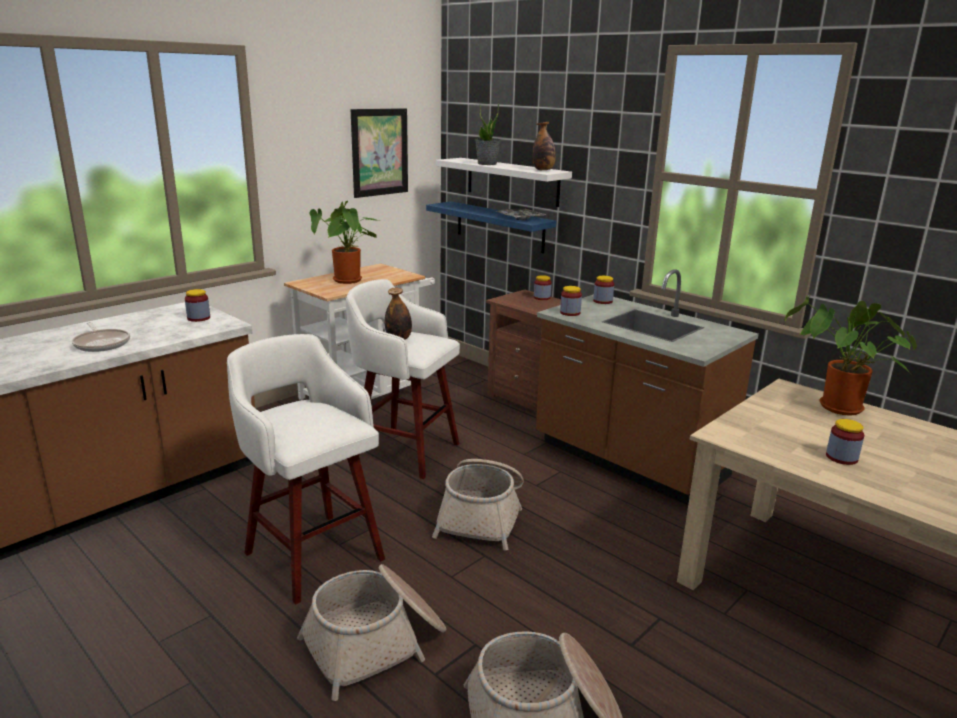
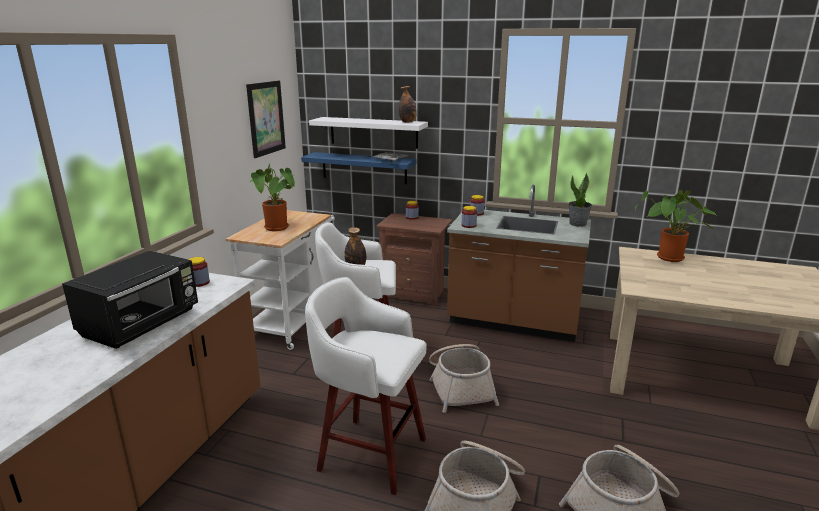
camera: 25 degrees left, 0 degrees up
frying pan [72,322,130,352] -> black microwave [62,251,198,349]
potted plant [475,103,501,165] -> potted plant moved to [568,173,592,227]
jar [826,419,864,465] -> none

